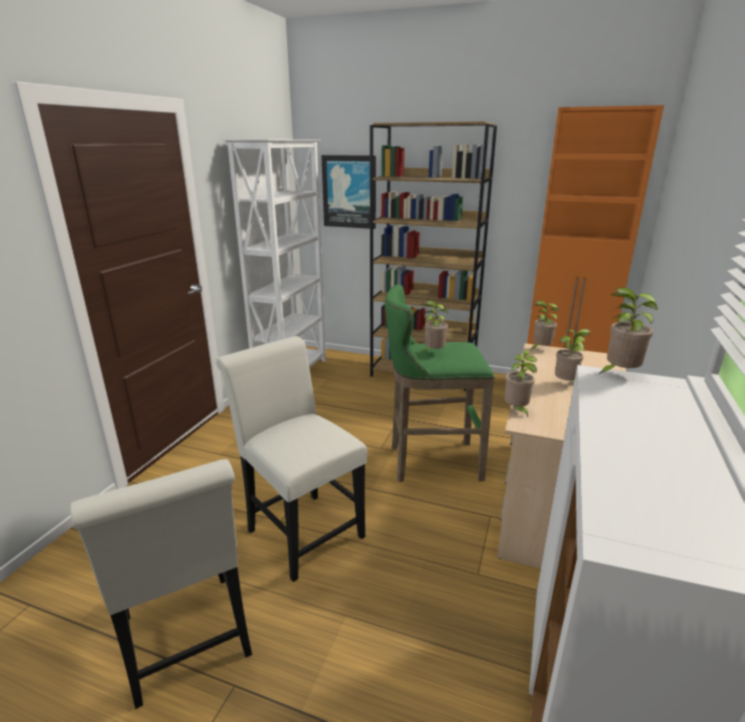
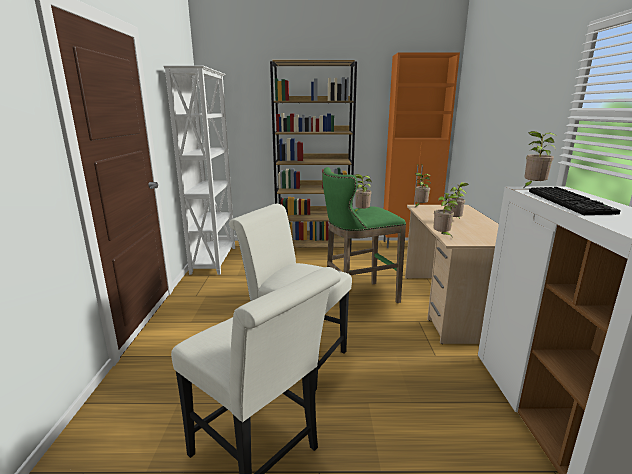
camera: 20 degrees left, 5 degrees down
picture [321,155,376,229] -> none
none -> keyboard [529,187,621,215]

